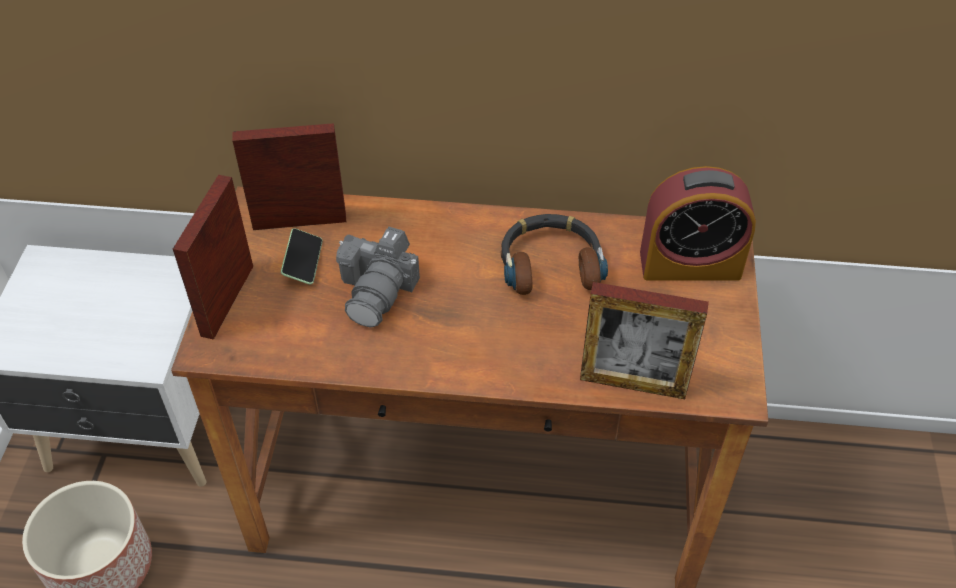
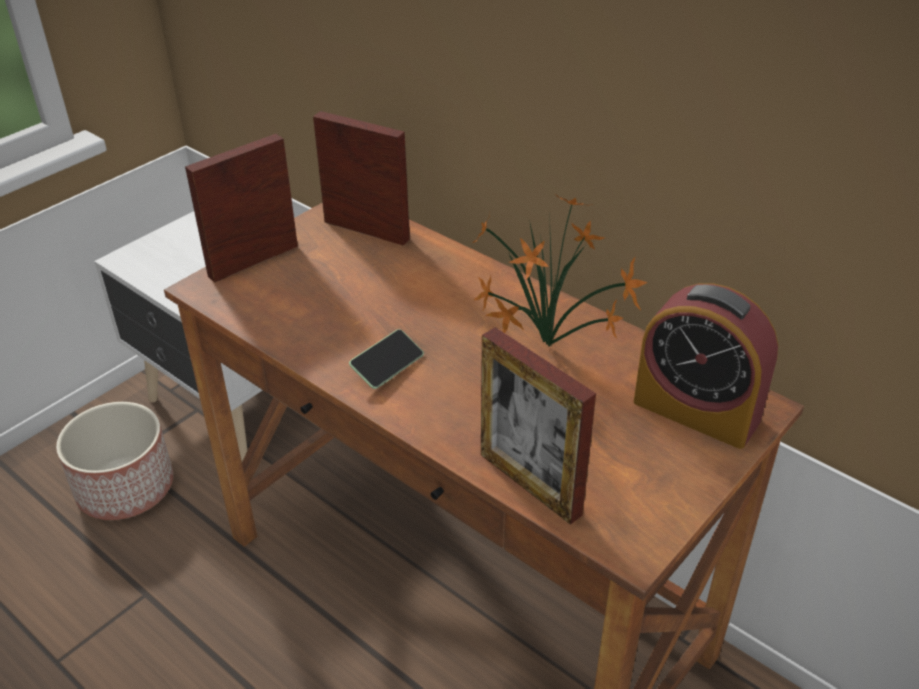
camera: 35 degrees right, 10 degrees down
phone [281,228,323,285] -> phone moved to [349,329,424,389]
camera [336,227,420,328] -> none
headphones [501,214,608,295] -> potted plant [472,194,647,347]

